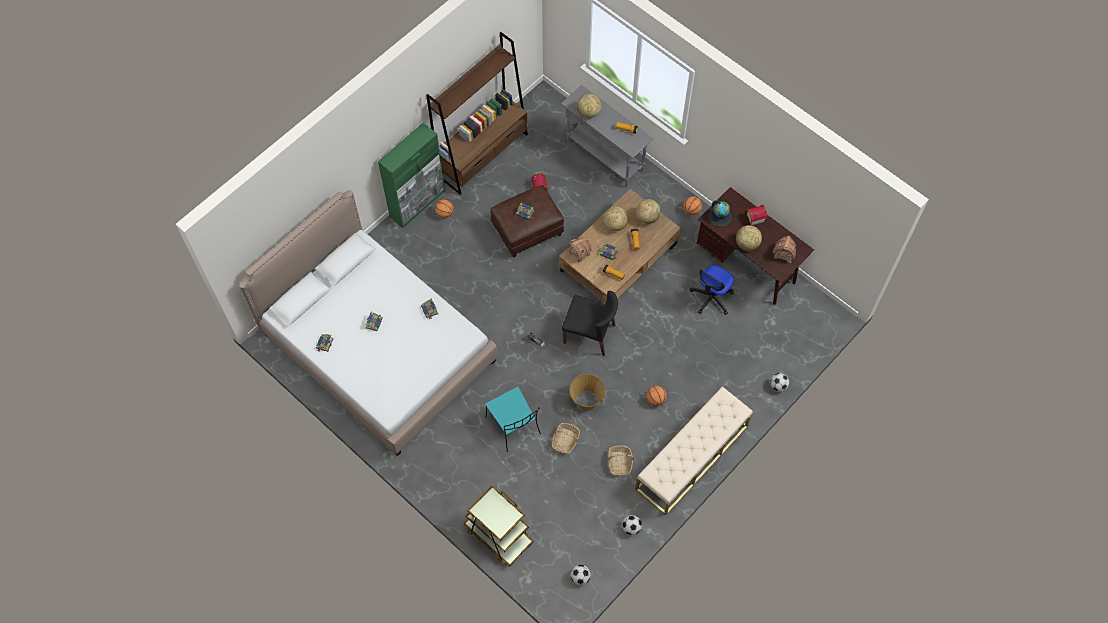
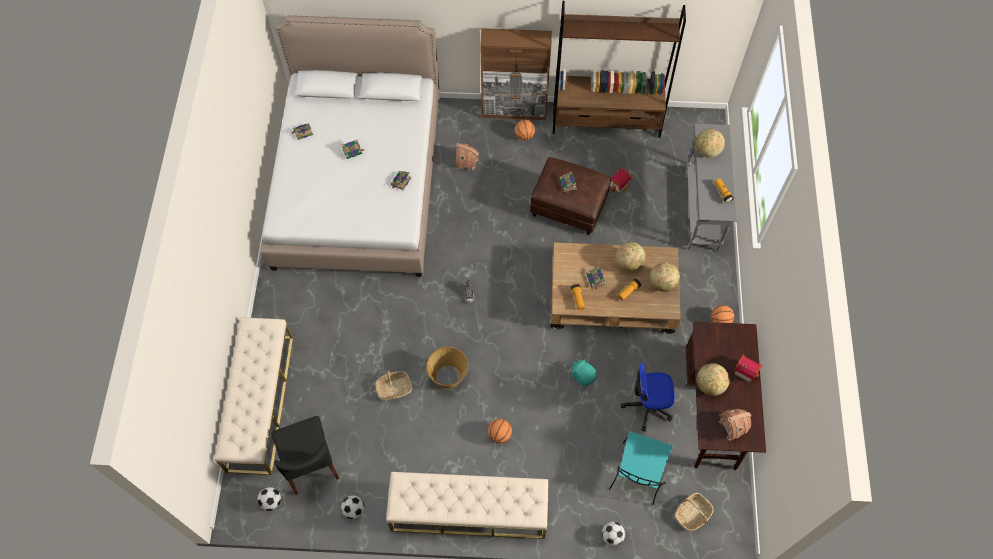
camera: 50 degrees right, 0 degrees up
green cabinet [378,123,445,228] -> brown cabinet [480,28,552,120]
brown cart [464,485,534,566] -> beige bench [214,318,293,475]
turquoise chair [485,387,541,452] -> turquoise chair moved to [609,431,673,505]
black chair [562,291,618,356] -> black chair moved to [271,416,339,495]
toy house [567,238,592,263] -> toy house moved to [456,143,479,171]
basket [608,446,634,476] -> basket moved to [675,493,714,531]
globe [709,200,731,227] -> none
none -> turquoise plush toy [571,358,598,386]

